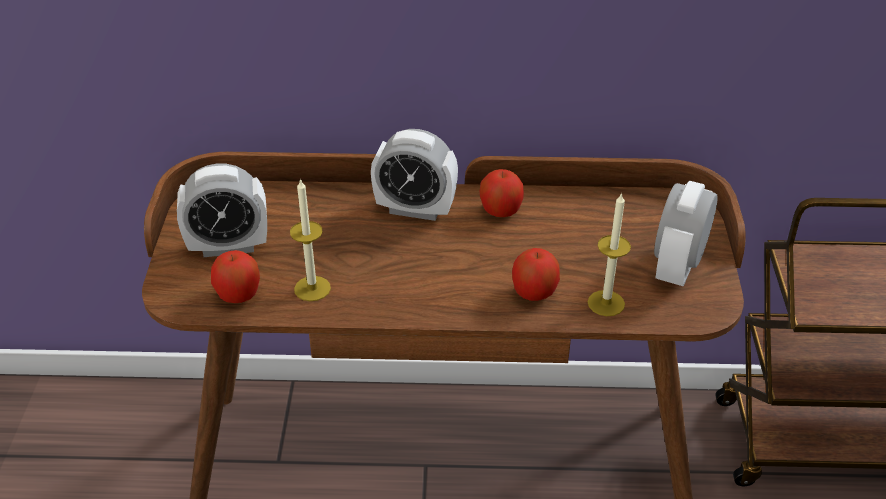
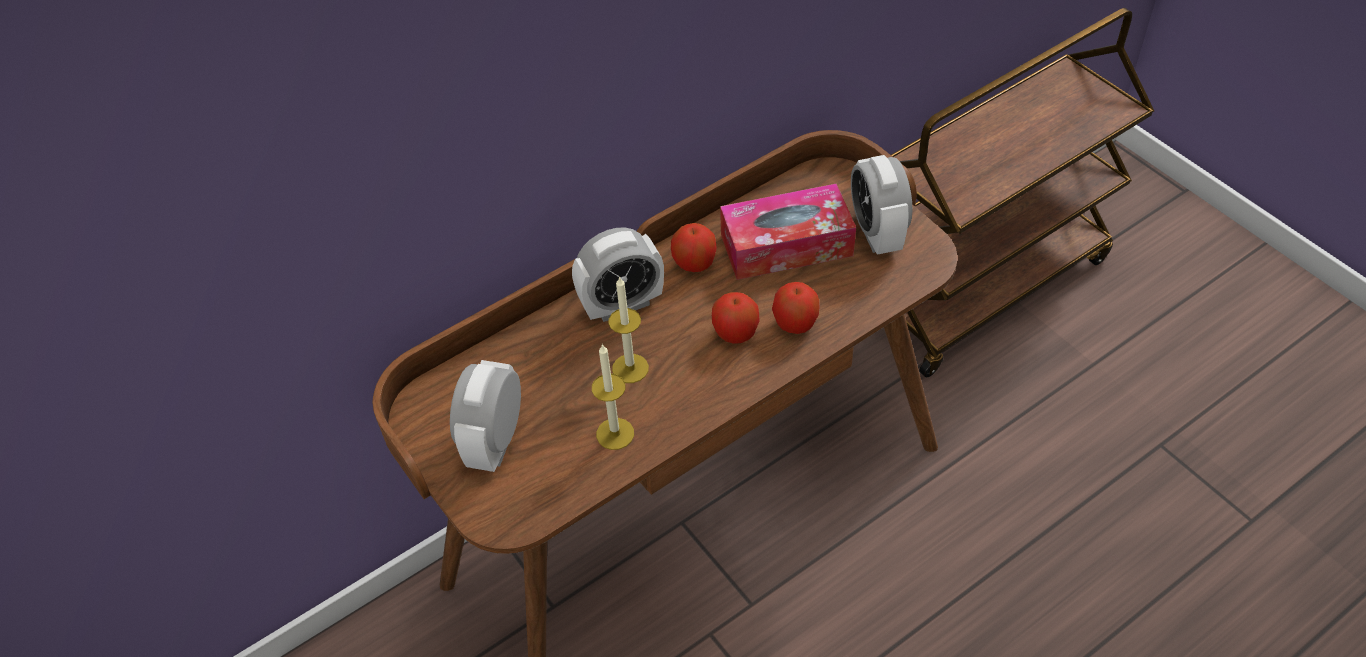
camera: 35 degrees left, 10 degrees up
alarm clock [177,164,267,257] -> alarm clock turned 150 degrees clockwise [450,360,521,472]
apple [211,250,260,303] -> apple moved to [712,292,759,344]
candle [588,192,631,316] -> candle moved to [608,276,649,383]
none -> tissue box [720,183,856,280]

